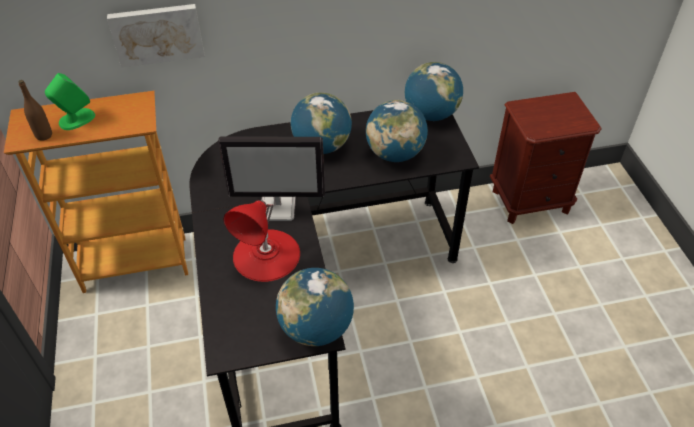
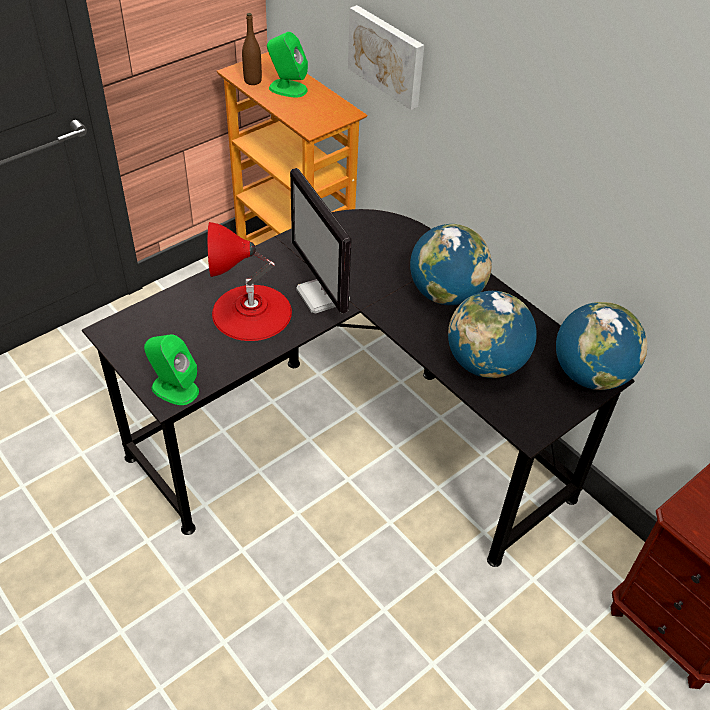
camera: 60 degrees right, 0 degrees up
globe [276,268,354,346] -> green speaker [144,334,199,405]

